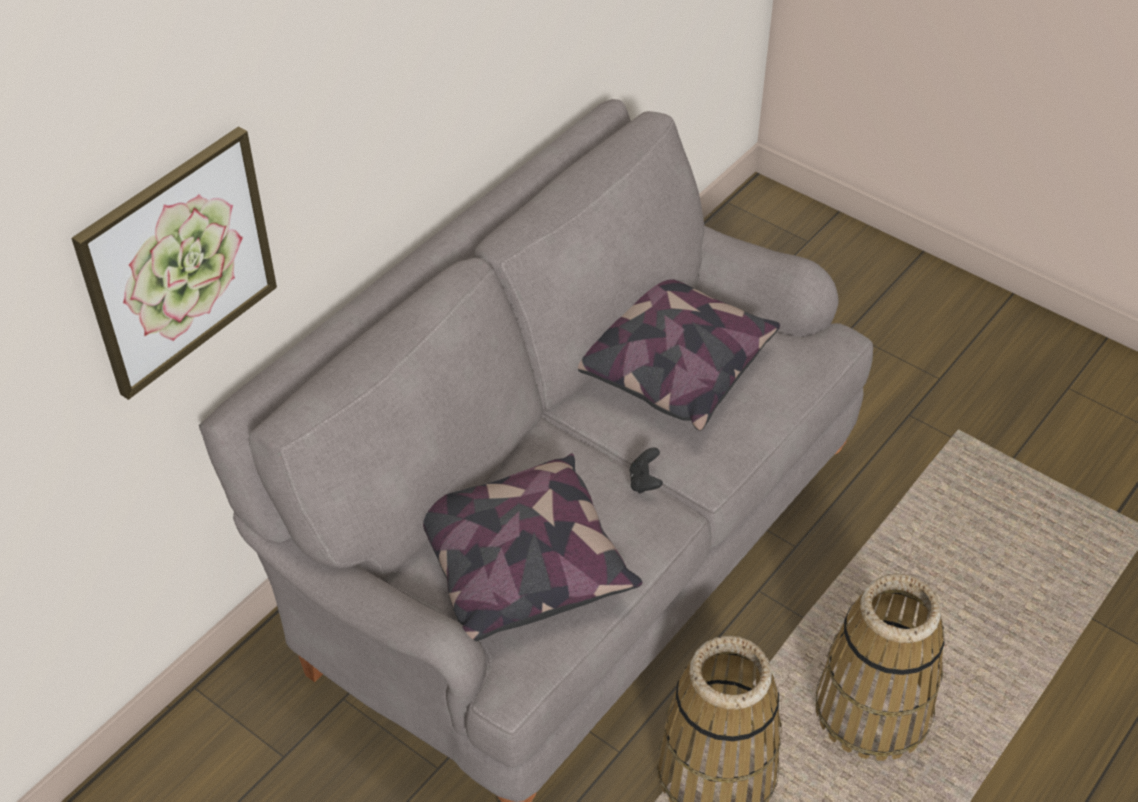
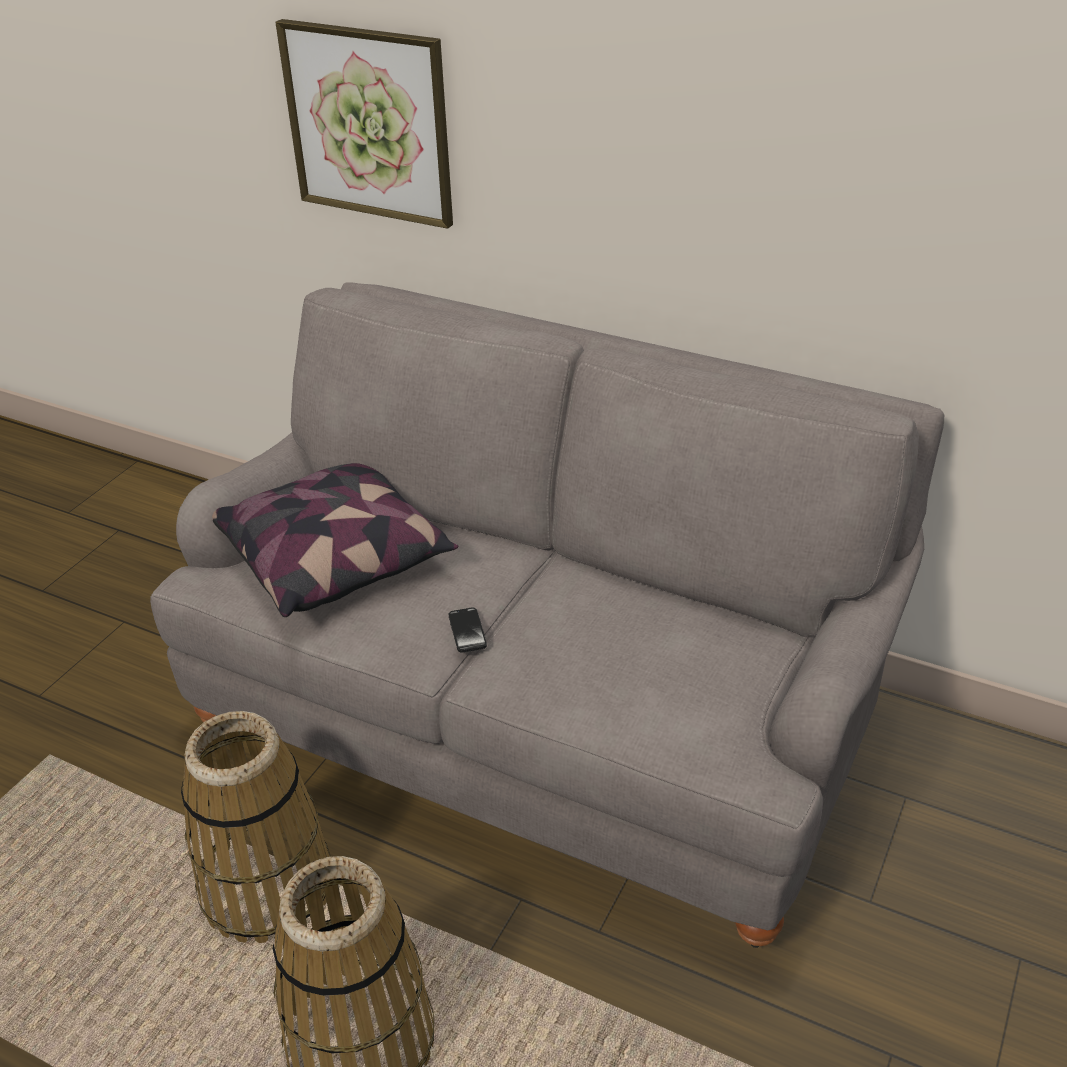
camera: 80 degrees right, 10 degrees down
pillow [578,279,780,431] -> none
black game controller [629,448,663,493] -> phone [449,608,487,653]

